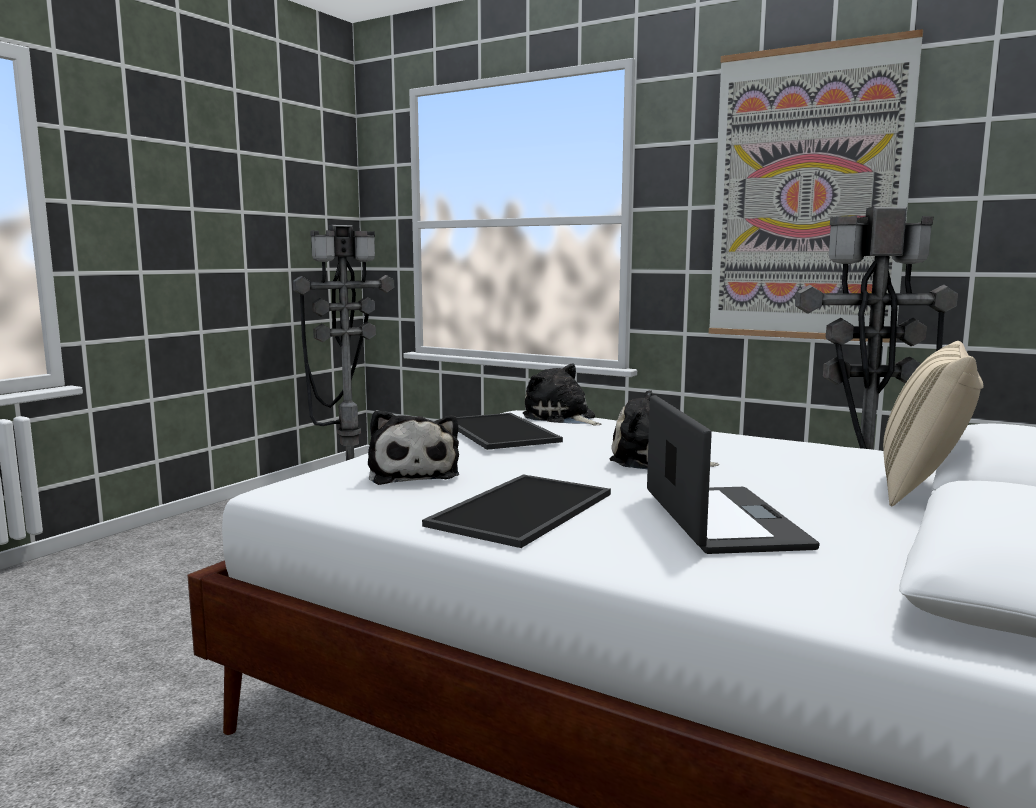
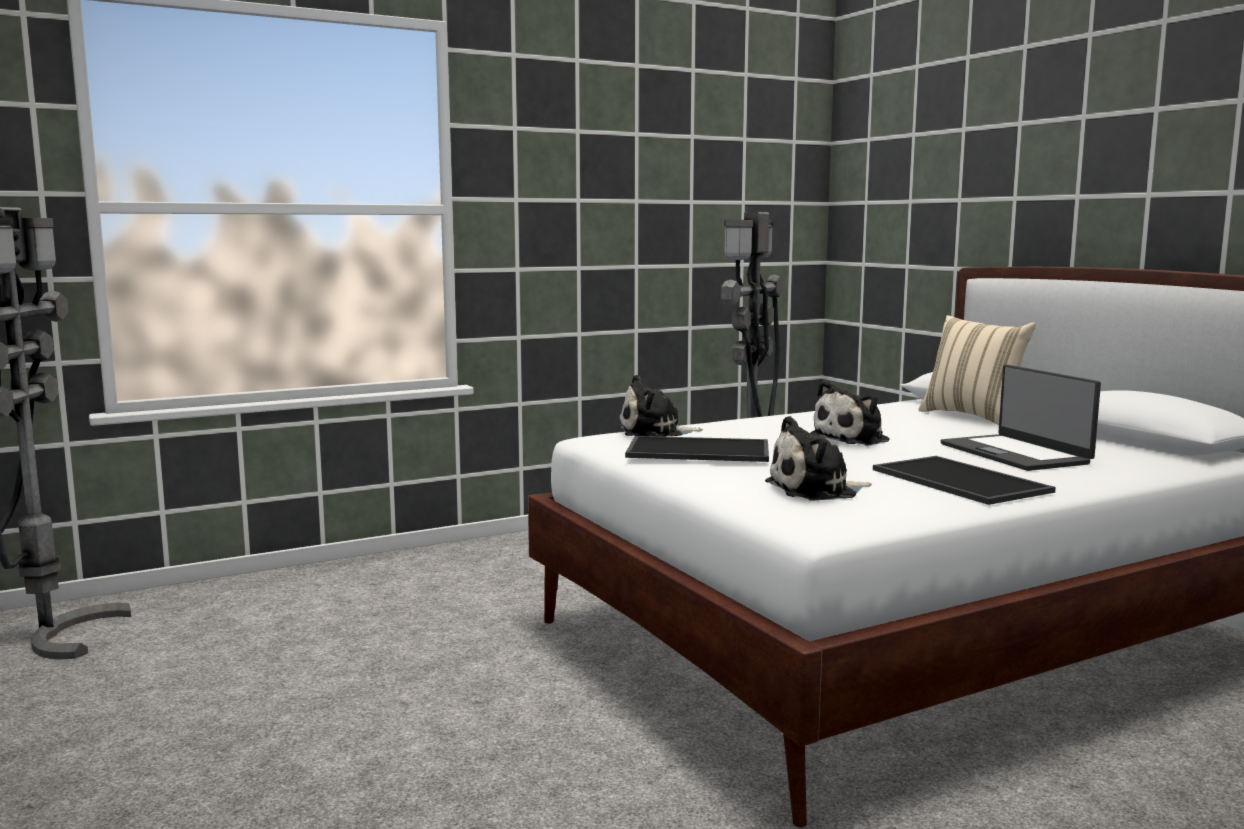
camera: 60 degrees left, 0 degrees up
plush toy [368,410,459,485] -> plush toy turned 150 degrees clockwise [765,416,872,501]
laptop [647,395,820,554] -> laptop turned 135 degrees counterclockwise [941,364,1101,471]
picture [709,29,923,343] -> none

